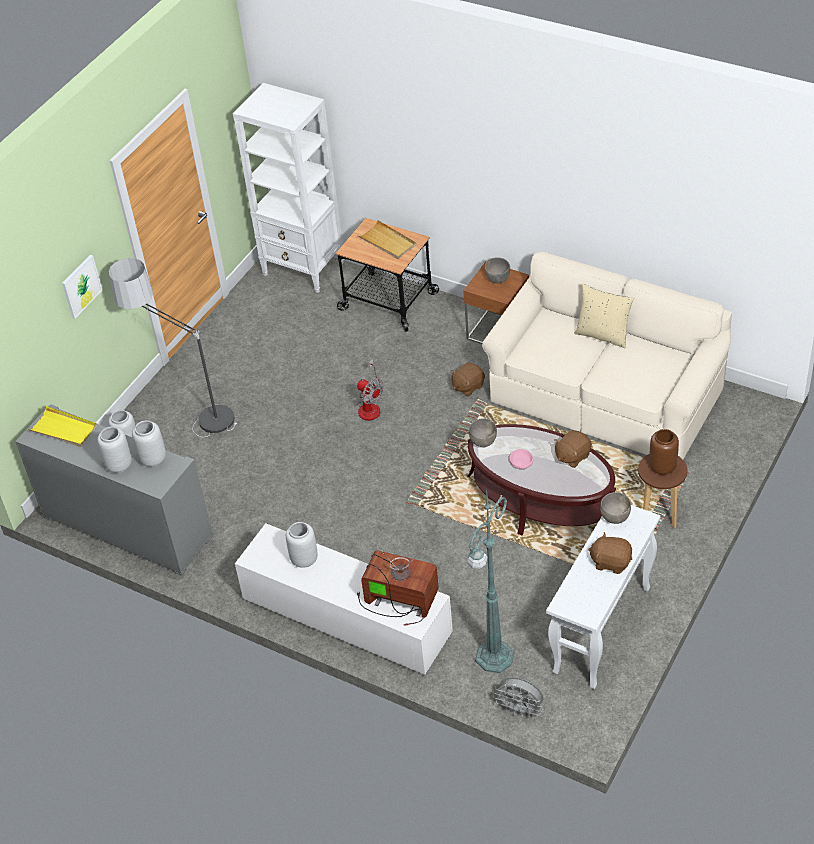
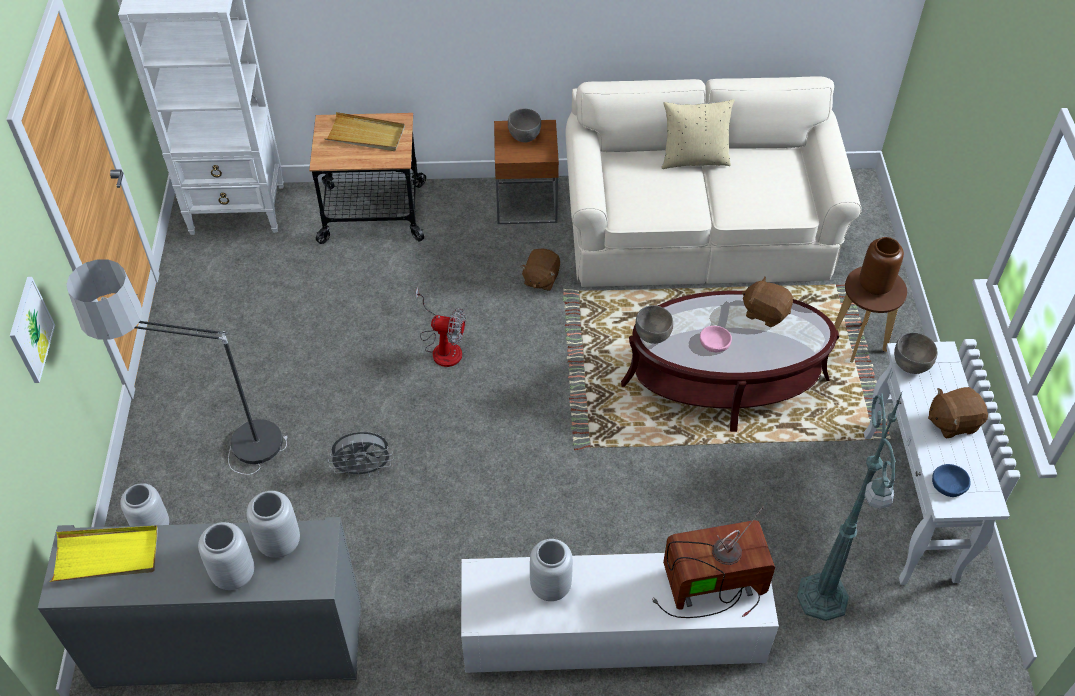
camera: 35 degrees left, 5 degrees up
grey fan [493,677,543,718] -> grey fan moved to [328,432,393,479]
brown plush toy [555,430,592,468] -> brown plush toy turned 105 degrees clockwise [742,276,793,327]
none -> blue bowl [932,464,970,497]

